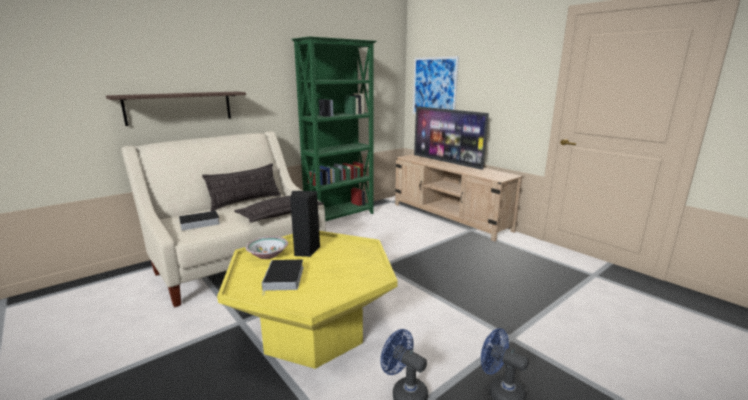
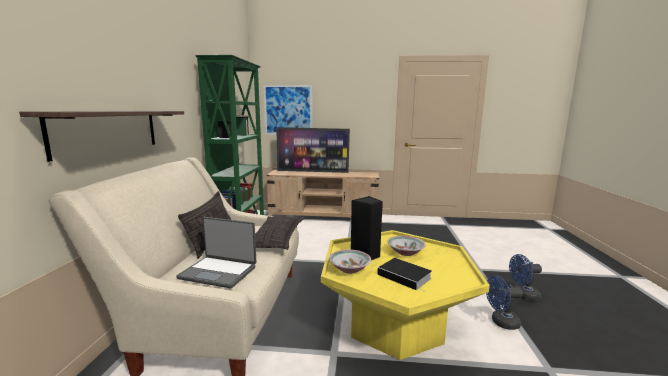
camera: 45 degrees left, 5 degrees down
book [173,211,220,231] -> laptop [176,217,256,288]
none -> bowl [387,236,426,256]

